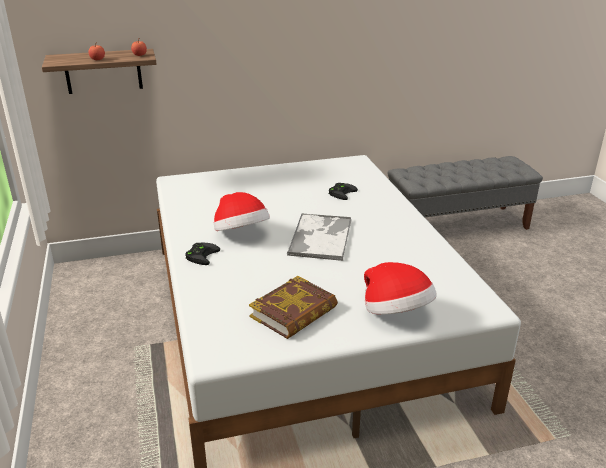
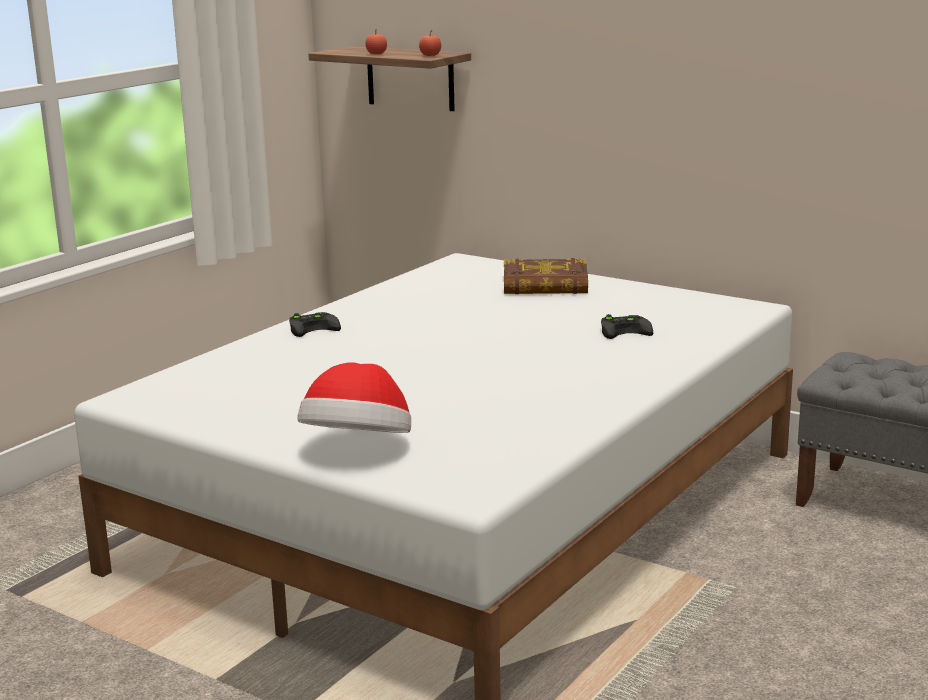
camera: 50 degrees right, 10 degrees down
hat [214,192,270,231] -> none
book [249,276,338,339] -> book moved to [504,258,588,294]
tray [287,213,352,261] -> none

